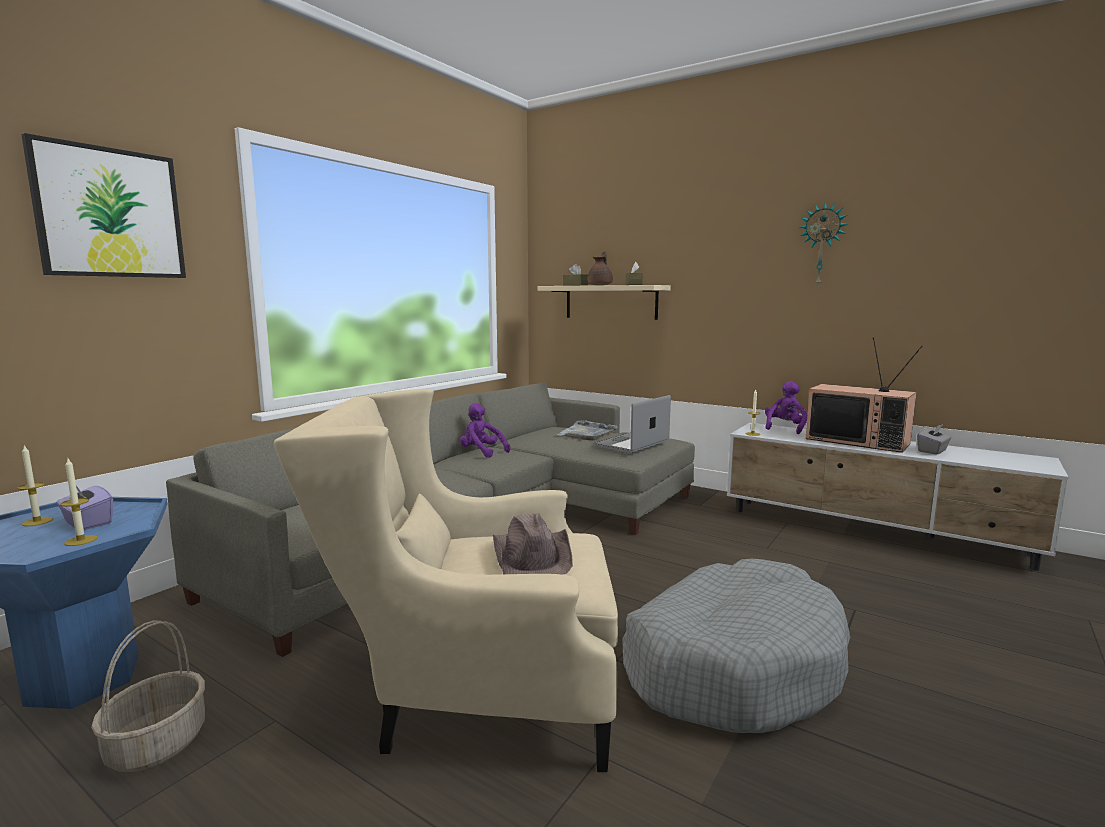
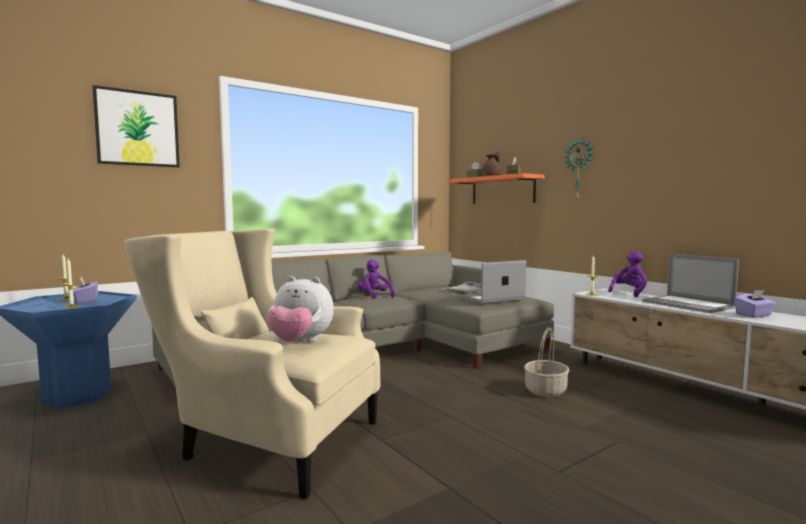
camera: 20 degrees right, 5 degrees down
basket [91,621,205,772] -> basket moved to [524,327,569,397]
brown hat [493,513,573,575] -> plush toy [266,276,334,342]
beige shelf [538,285,671,320] -> orange shelf [447,173,545,204]
grey dog bed [622,559,850,733] -> none
wall clock [799,201,848,286] -> wall clock moved to [564,138,593,200]
television [806,337,923,453] -> laptop [642,254,739,313]
grey tissue box [917,424,951,455] -> purple tissue box [734,290,776,318]

